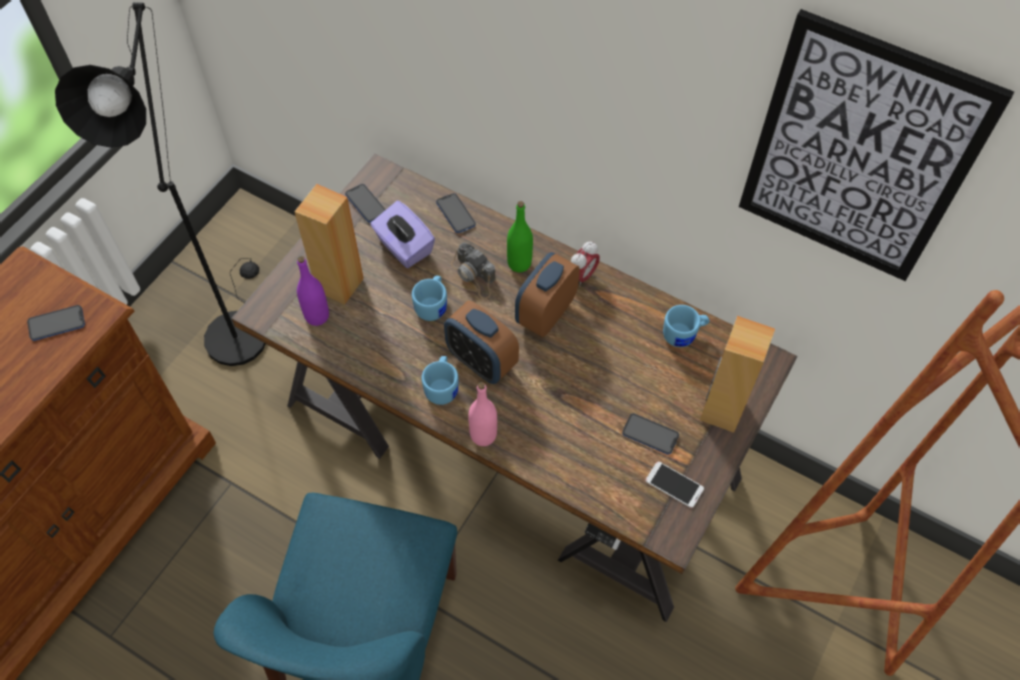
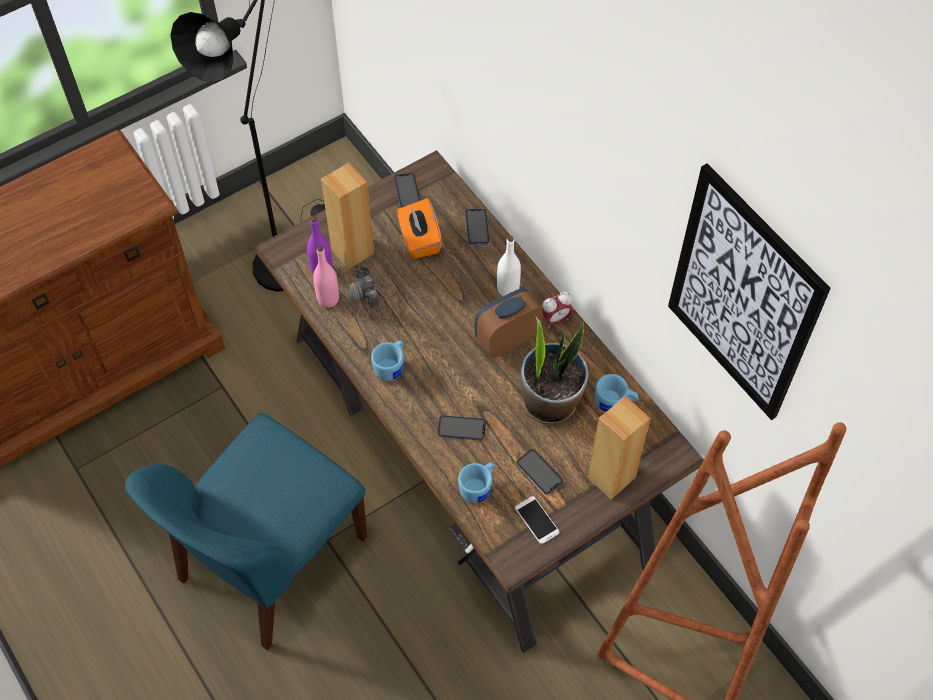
camera: 25 degrees right, 0 degrees up
phone [27,305,85,341] -> phone moved to [438,415,486,441]
purple tissue box [370,201,435,268] -> orange tissue box [397,198,442,259]
blue mug [412,276,447,321] -> blue mug moved to [458,463,495,503]
alarm clock [444,301,519,384] -> none
camera [451,242,496,299] -> camera moved to [348,264,379,320]
pink bottle [468,382,497,446] -> pink bottle moved to [313,246,339,308]
green bottle [507,201,533,272] -> white bottle [497,236,521,296]
none -> potted plant [521,316,588,424]

